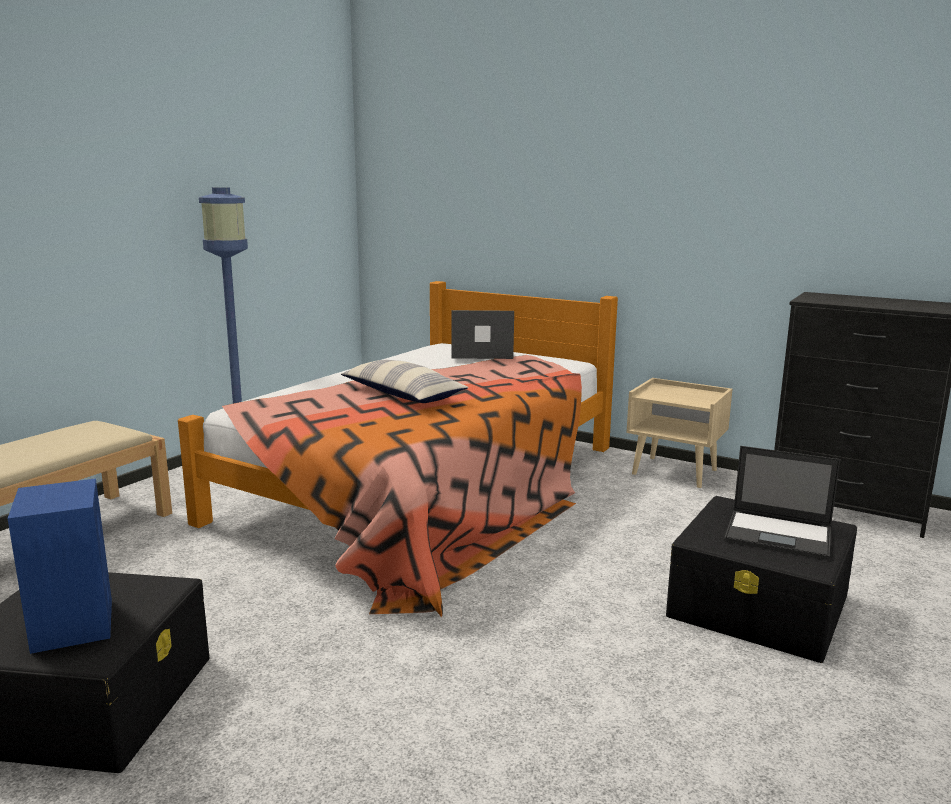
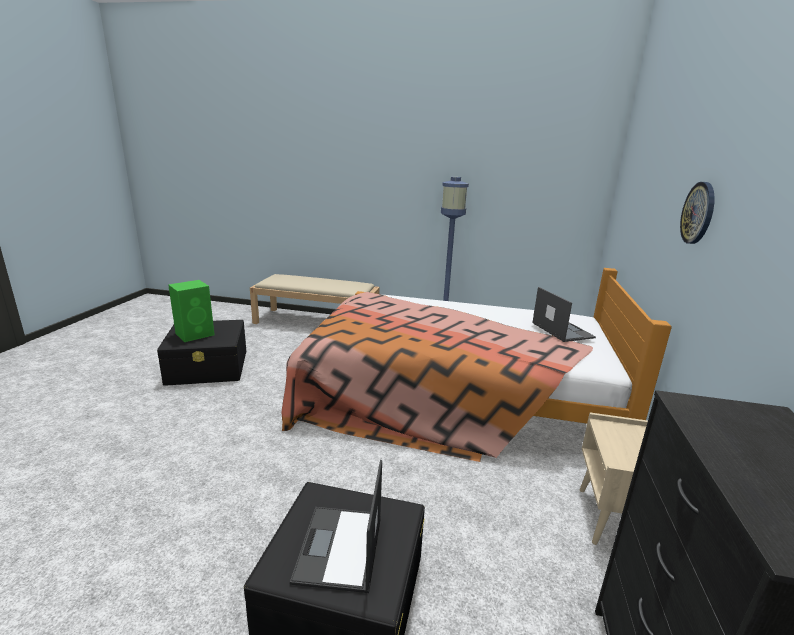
camera: 70 degrees right, 5 degrees up
blue speaker [7,479,112,654] -> green speaker [168,280,215,342]
pillow [341,360,469,403] -> none
none -> wall clock [680,182,715,244]

